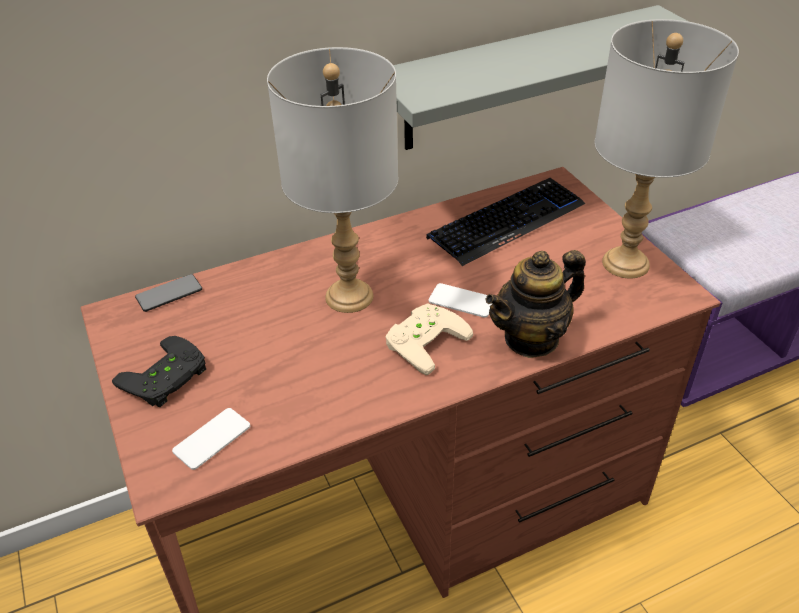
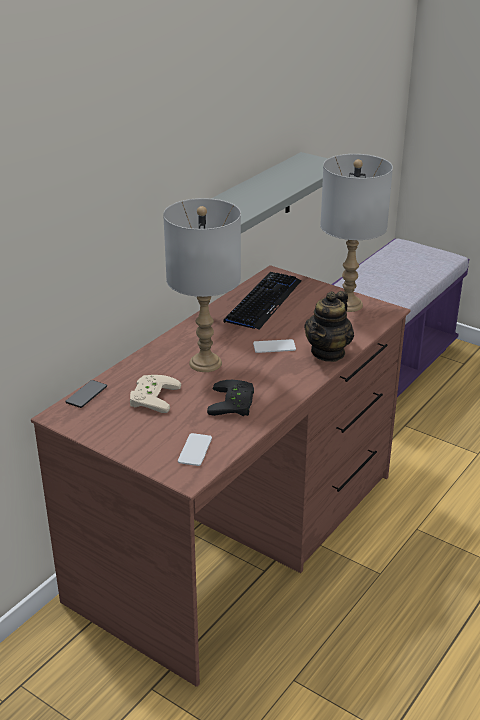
camera: 30 degrees left, 10 degrees down
black game controller [112,336,206,407] -> black game controller moved to [207,380,254,416]
beige game controller [385,303,473,375] -> beige game controller moved to [130,375,181,413]

